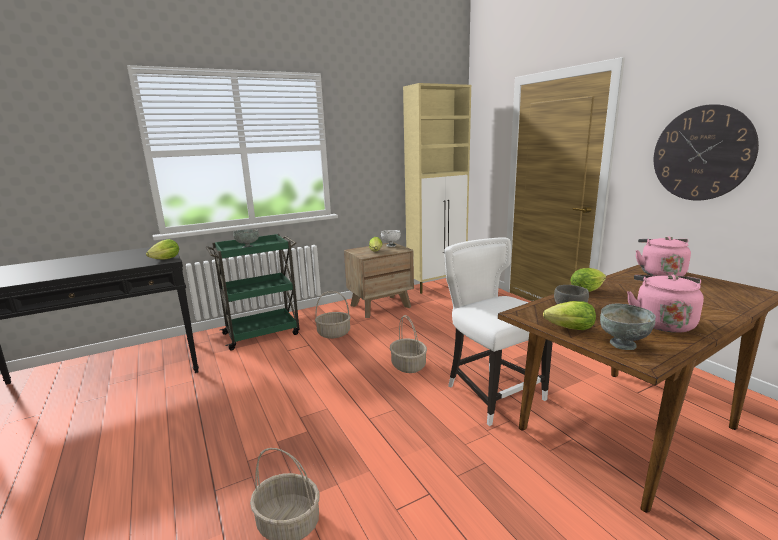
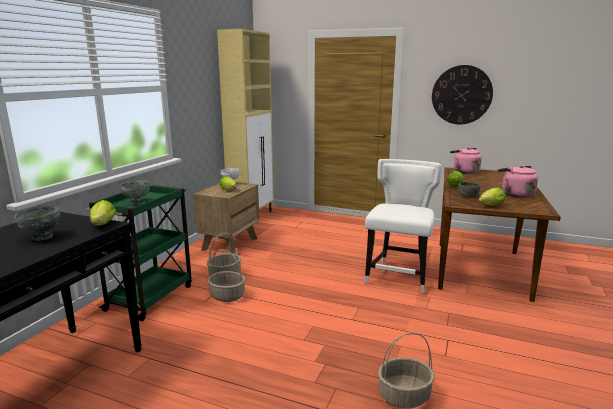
camera: 40 degrees left, 0 degrees up
basket [390,315,427,373] -> basket moved to [207,249,245,302]
white chair [445,237,553,426] -> white chair turned 90 degrees clockwise [365,159,442,294]
grey bowl [600,304,656,350] -> grey bowl moved to [15,206,61,241]

